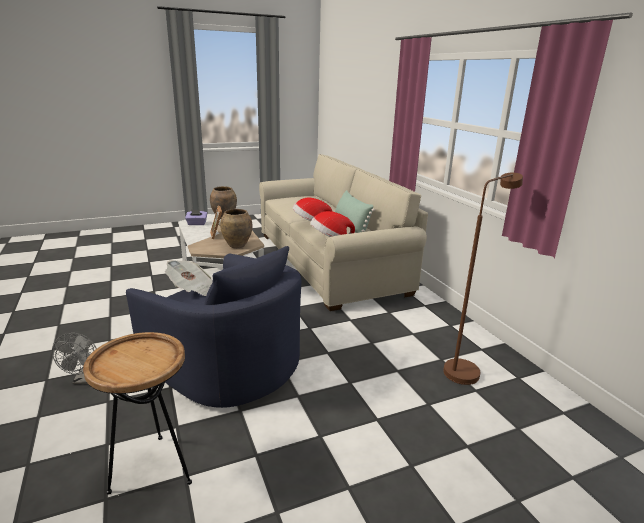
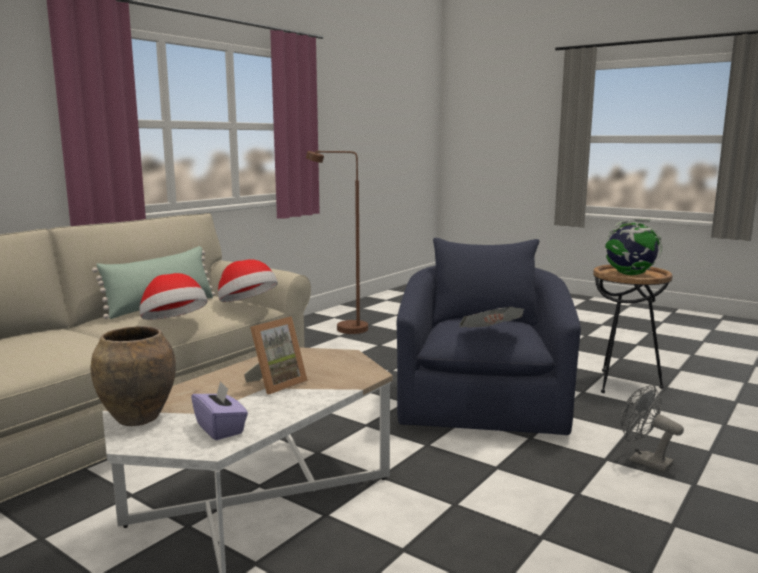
camera: 120 degrees left, 10 degrees down
grey fan [52,333,97,384] -> grey fan turned 105 degrees counterclockwise [621,384,684,472]
brown vase [220,209,252,248] -> none
none -> globe [605,219,663,275]

